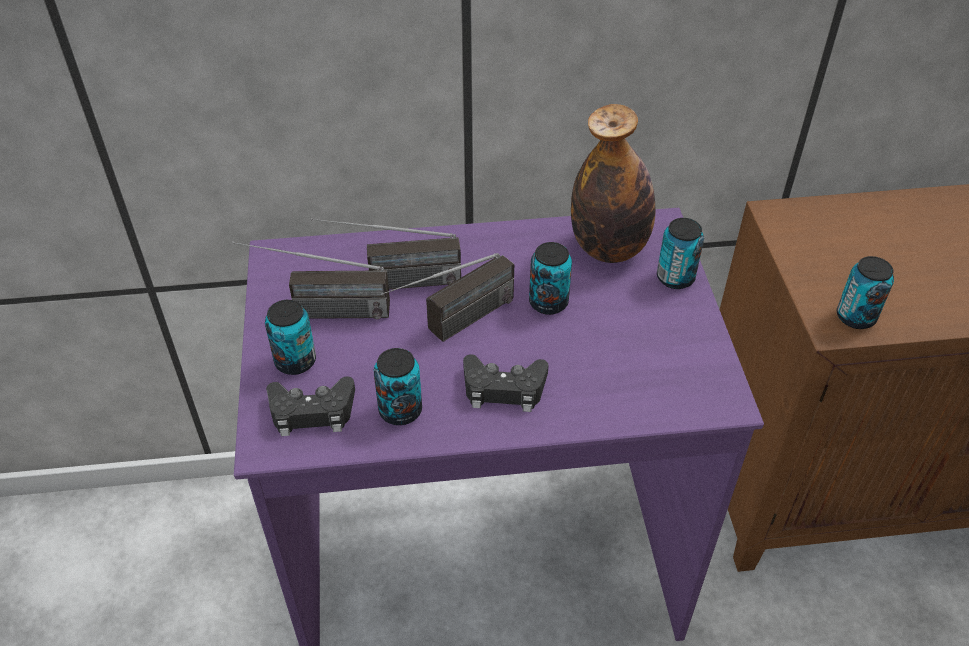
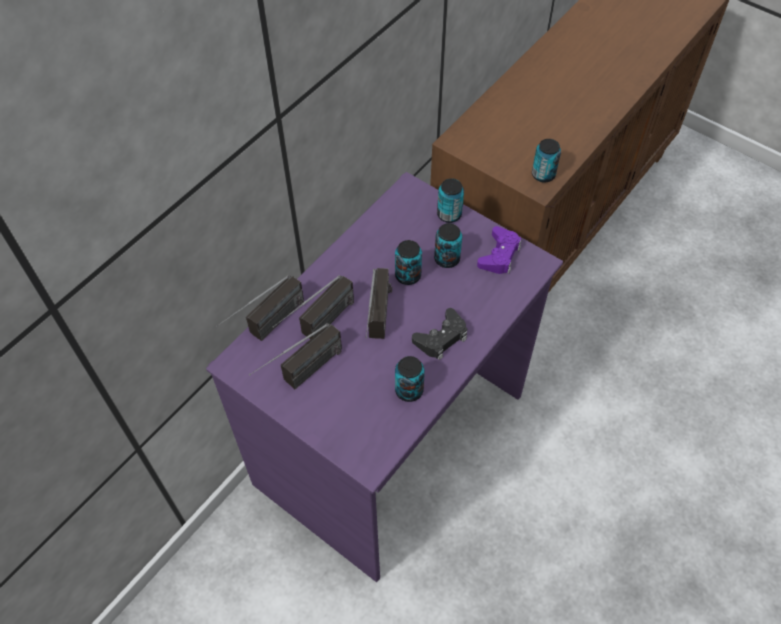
camera: 45 degrees left, 10 degrees up
can [265,300,316,375] -> can moved to [434,223,462,268]
black game controller [266,376,355,436] -> none
bottle [571,104,655,263] -> none
none -> radio [216,275,304,341]
none -> purple game controller [477,226,521,274]

